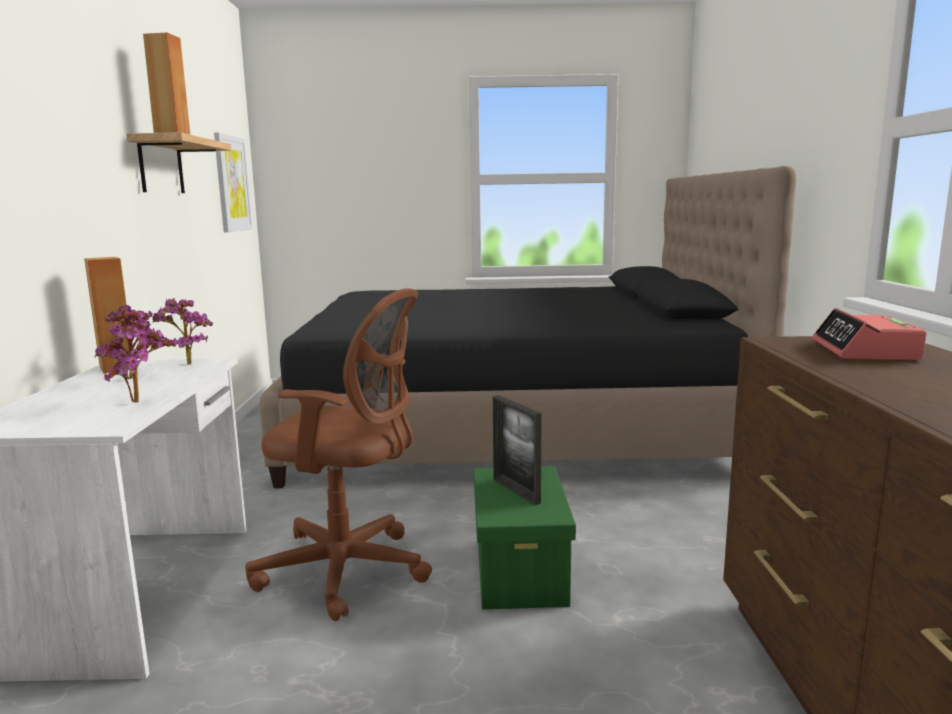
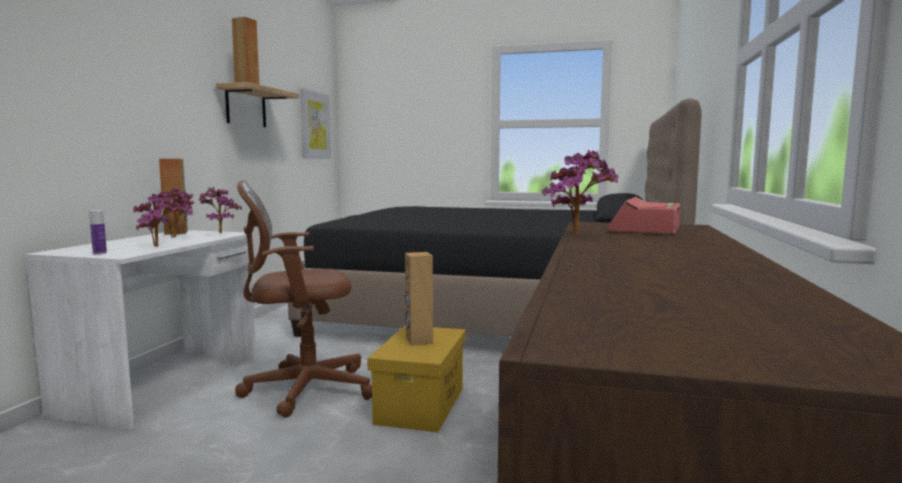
camera: 15 degrees right, 5 degrees down
brown office chair [245,288,432,621] -> brown office chair turned 135 degrees clockwise [235,180,372,417]
green storage box [474,466,576,609] -> yellow storage box [367,325,466,432]
picture frame [493,395,541,505] -> brown speaker [405,252,433,346]
none -> bottle [89,210,107,254]
none -> potted plant [542,150,618,235]

